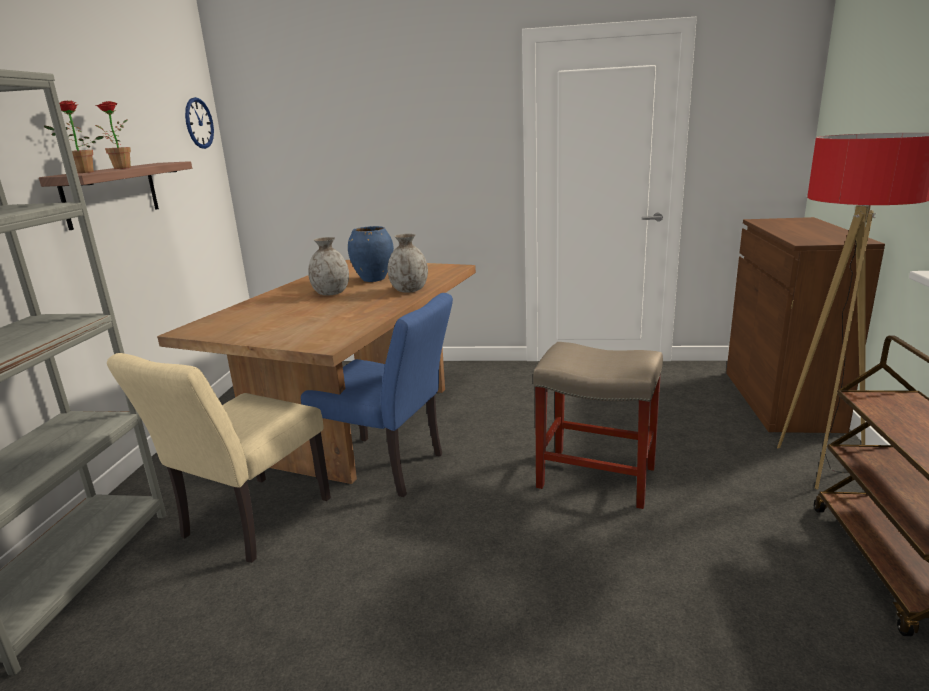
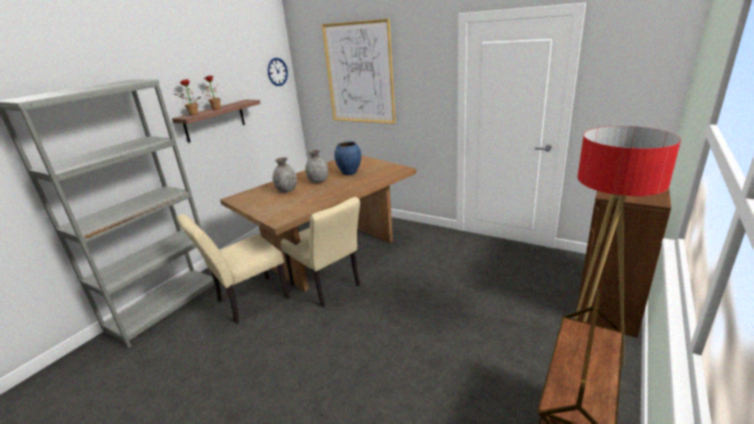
camera: 25 degrees right, 5 degrees up
blue chair [301,293,453,497] -> beige chair [281,197,361,307]
grey vase [388,234,428,293] -> grey vase moved to [273,157,297,192]
beige stool [533,342,663,509] -> none
none -> picture [322,18,396,124]

